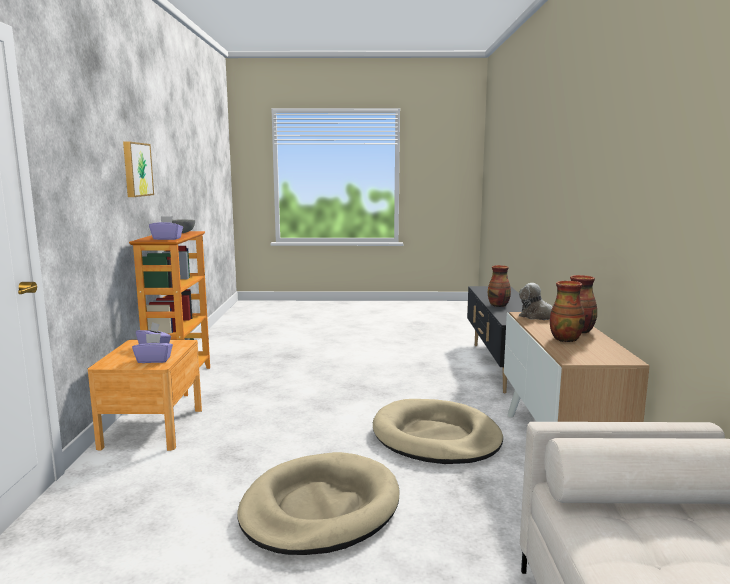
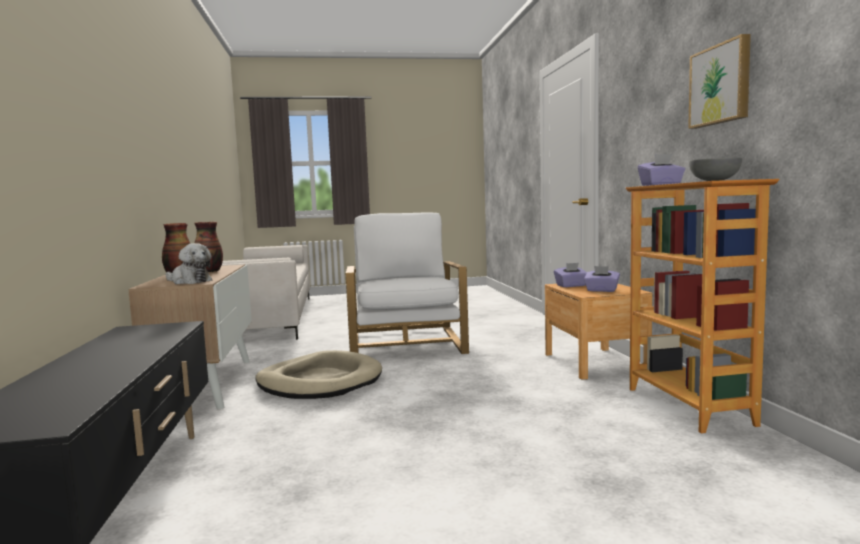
camera: 170 degrees right, 5 degrees down
beige dog bed [237,452,399,555] -> white armchair [346,212,469,354]
vase [488,265,511,307] -> none

